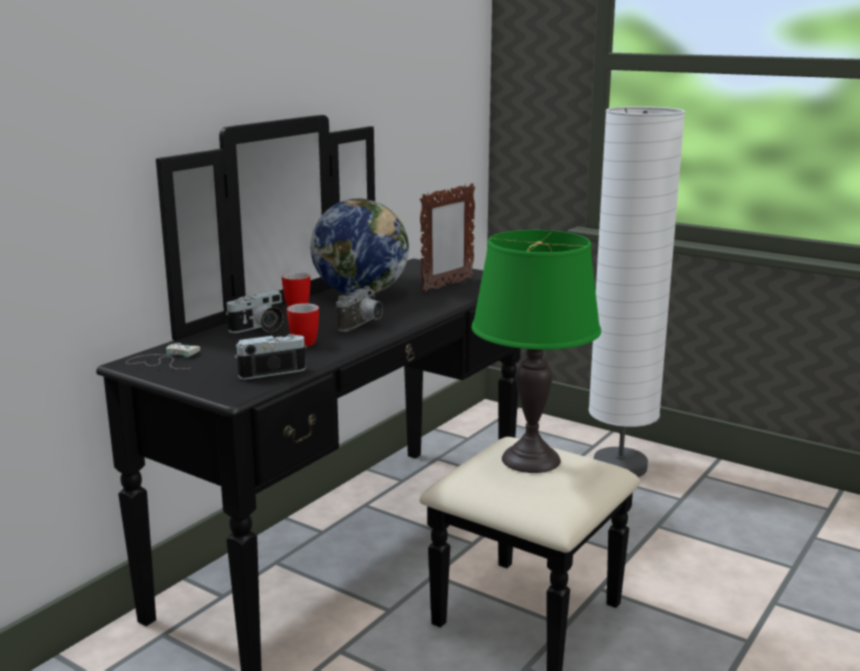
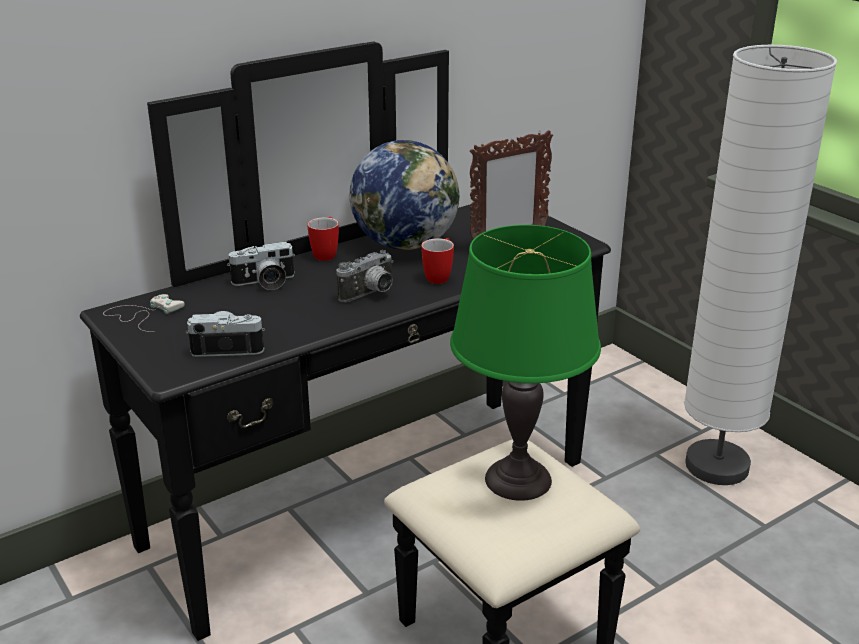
camera: 20 degrees right, 10 degrees up
mug [287,303,319,347] -> mug moved to [421,238,454,284]

